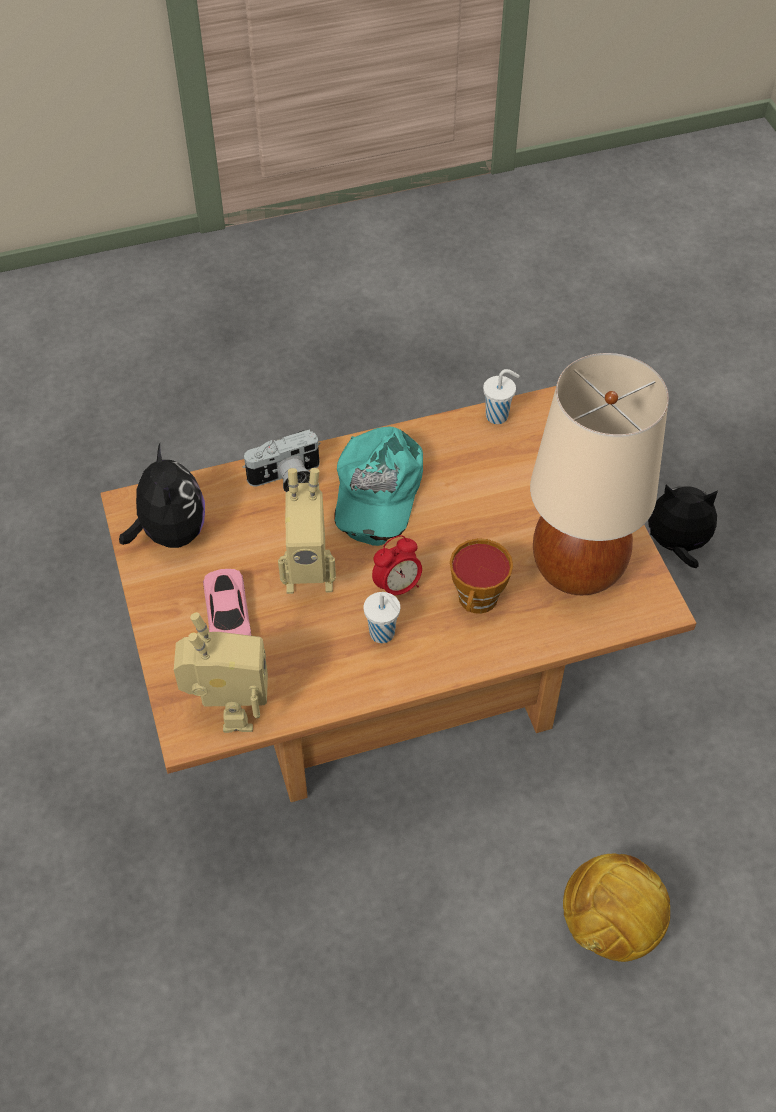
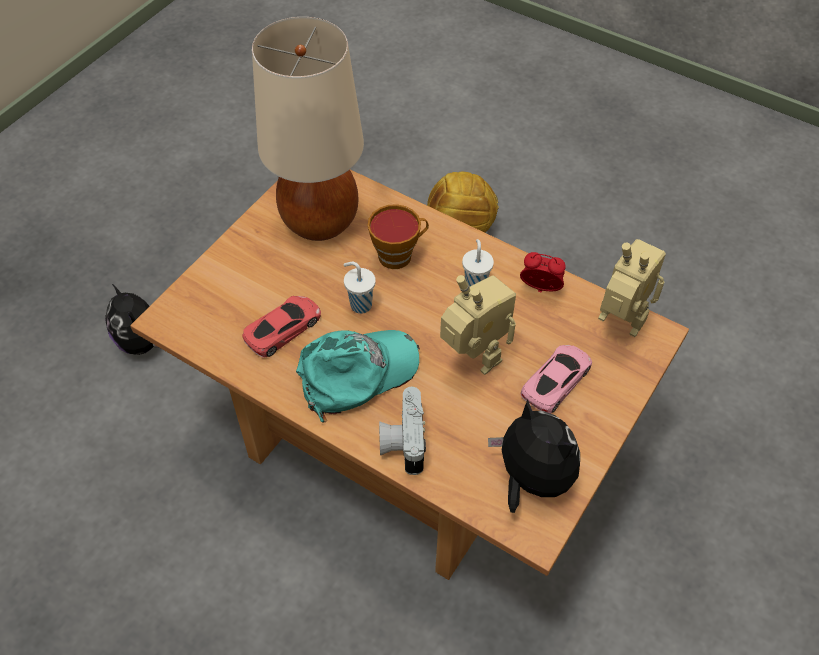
camera: 130 degrees left, 0 degrees up
plush toy [119,444,205,548] -> plush toy turned 105 degrees clockwise [488,400,580,513]
toy robot [174,612,268,732] -> toy robot turned 75 degrees clockwise [598,239,666,337]
camera [243,430,321,492] -> camera turned 120 degrees counterclockwise [379,387,426,475]
alarm clock [372,535,422,595] -> alarm clock moved to [520,252,566,293]
white cup [483,369,520,424] -> white cup moved to [343,262,376,314]
none -> red toy car [242,296,321,358]

